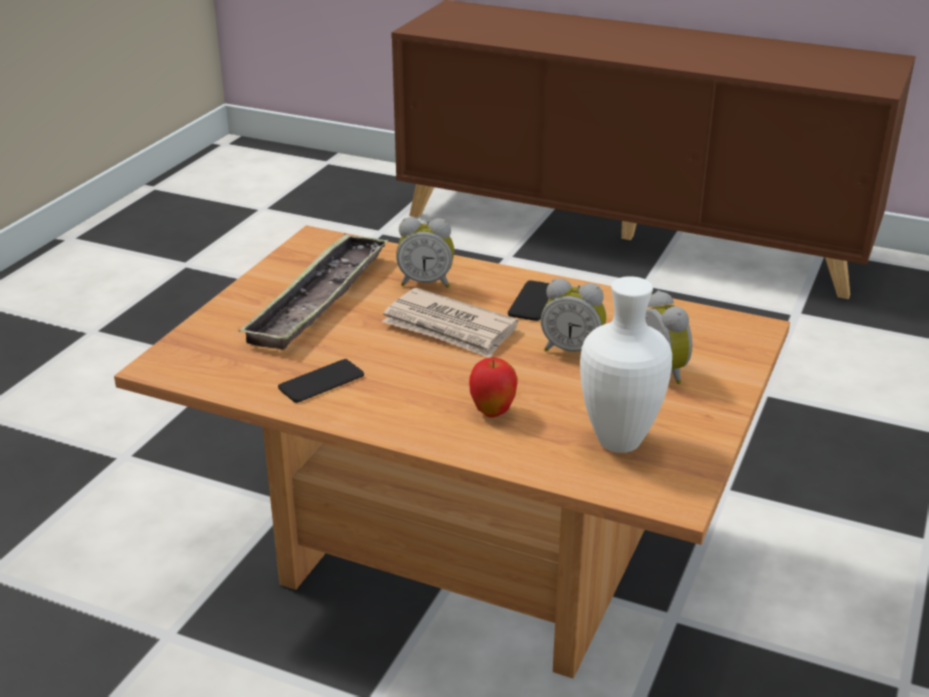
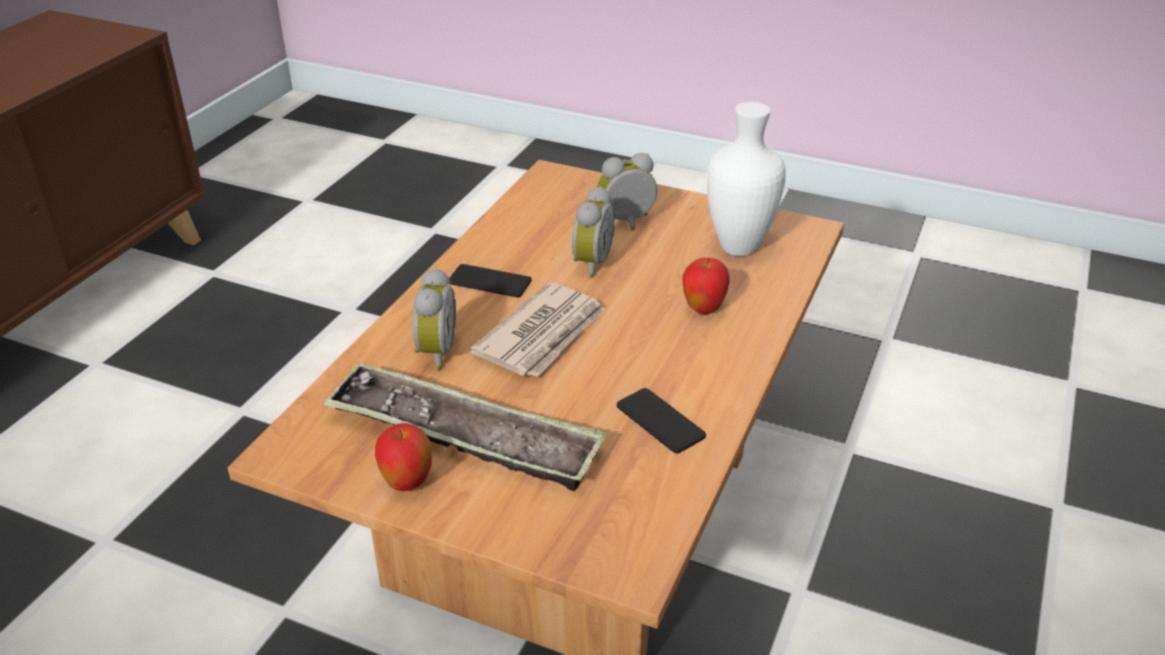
camera: 90 degrees left, 5 degrees up
none -> apple [375,423,432,491]

